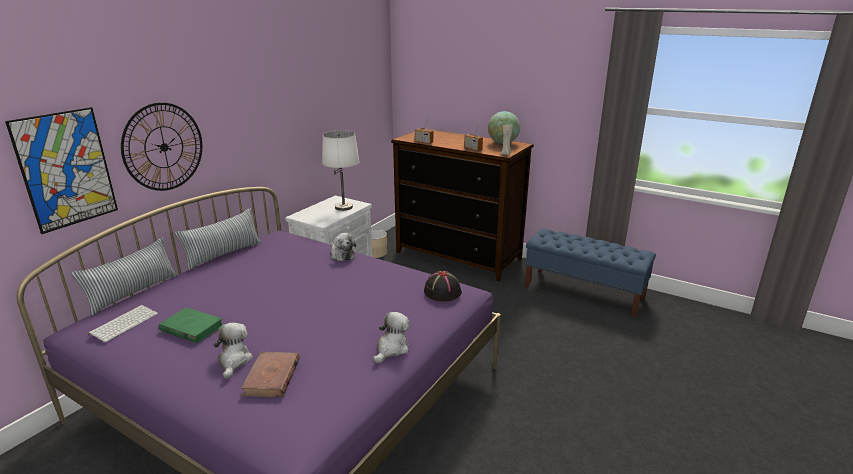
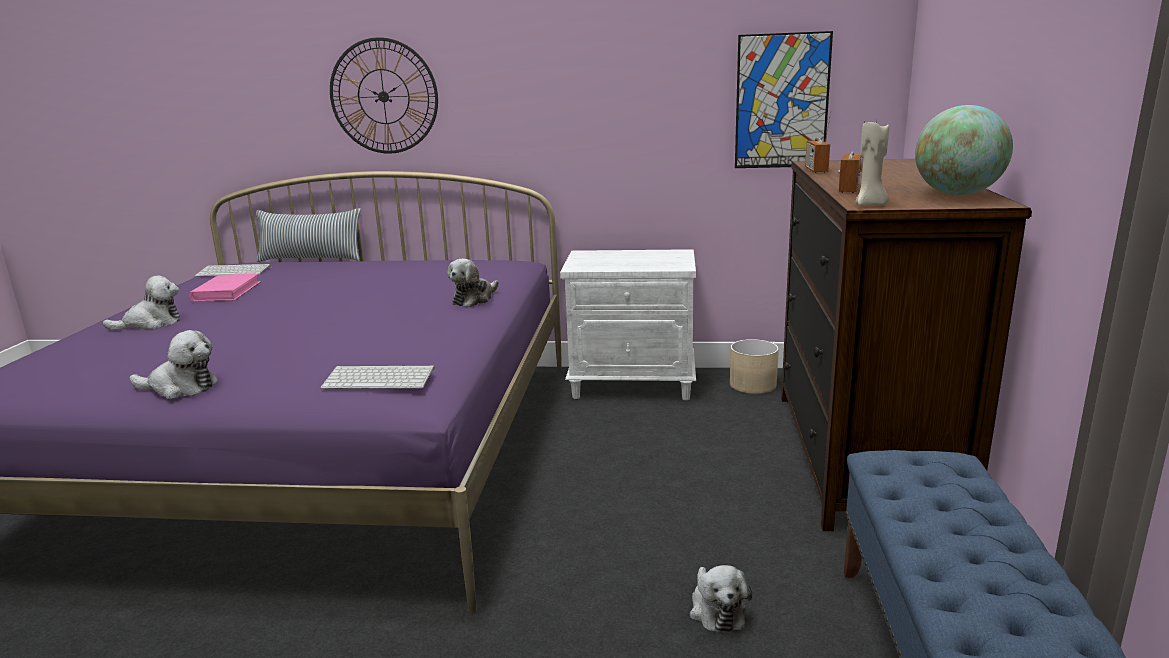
camera: 65 degrees right, 5 degrees down
picture [5,107,118,234] -> picture moved to [735,31,833,168]
green book [159,307,223,343] -> pink book [189,274,261,302]
pillow [175,208,261,270] -> none
brown book [241,352,300,397] -> none
white table lamp [322,131,360,211] -> none
black hat [424,271,462,301] -> keyboard [321,366,435,389]
none -> plush toy [690,565,752,633]

